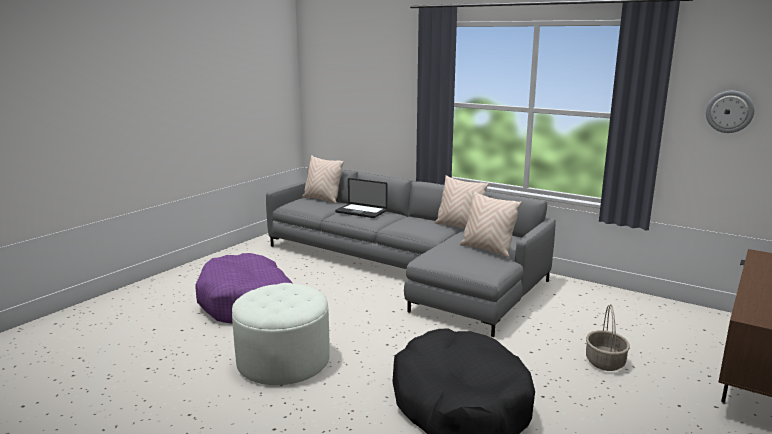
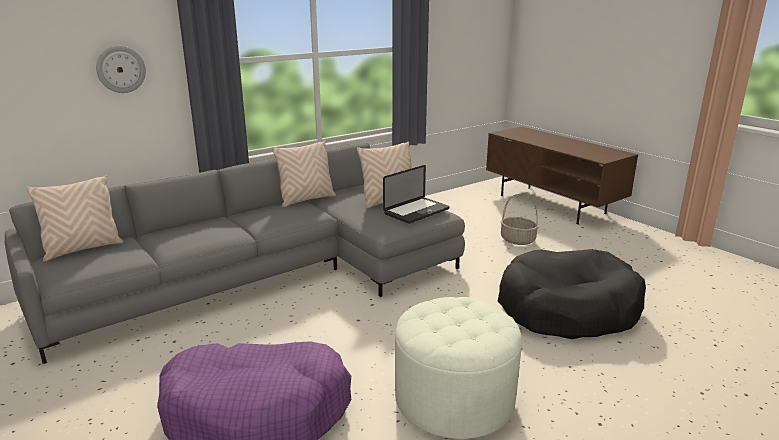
camera: 70 degrees left, 5 degrees up
laptop [335,178,387,218] -> laptop moved to [383,165,450,224]
wall clock [706,91,754,133] -> wall clock moved to [96,46,146,93]

